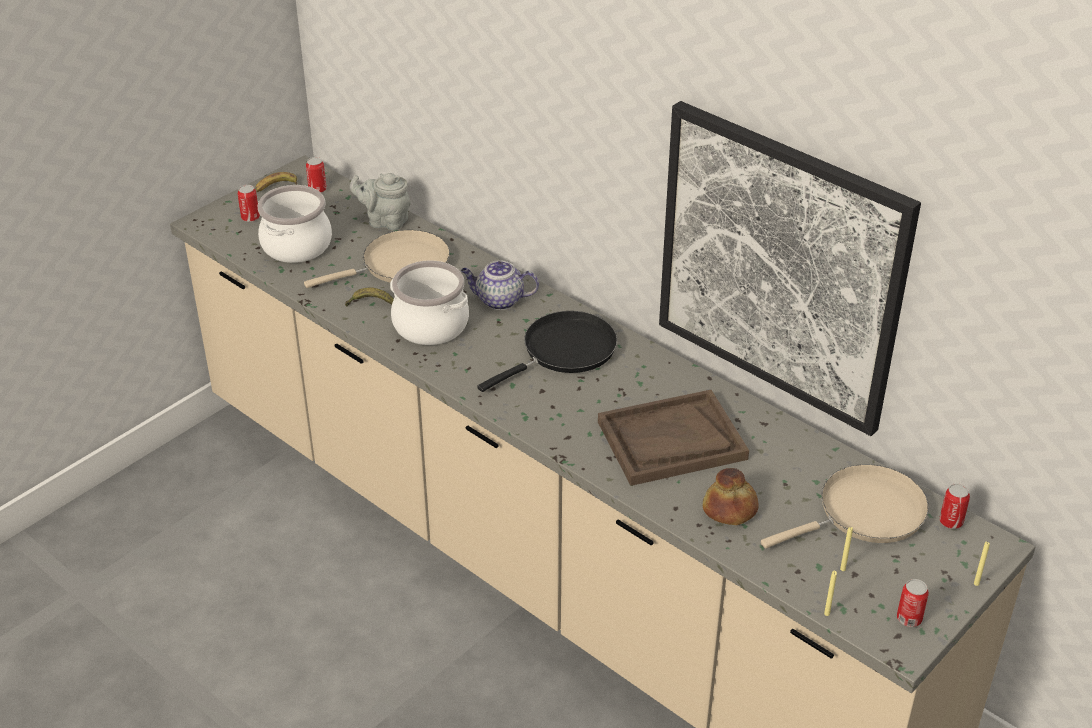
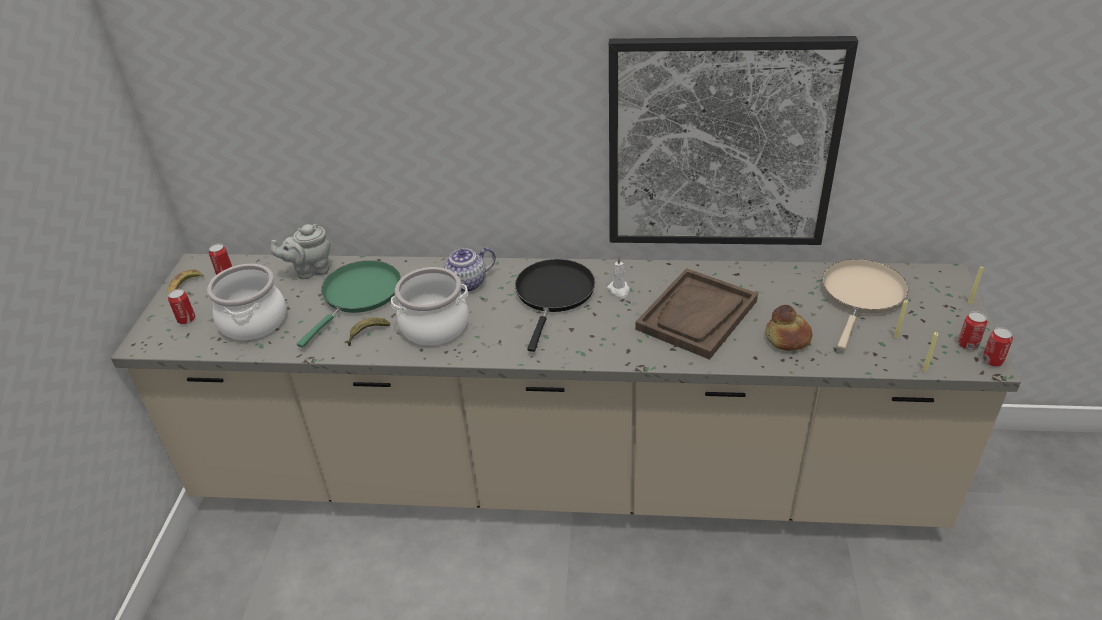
camera: 35 degrees left, 0 degrees up
beige frying pan [304,230,450,288] -> green frying pan [297,260,401,348]
can [939,483,970,529] -> can moved to [982,327,1013,367]
none -> white candle [607,257,630,298]

